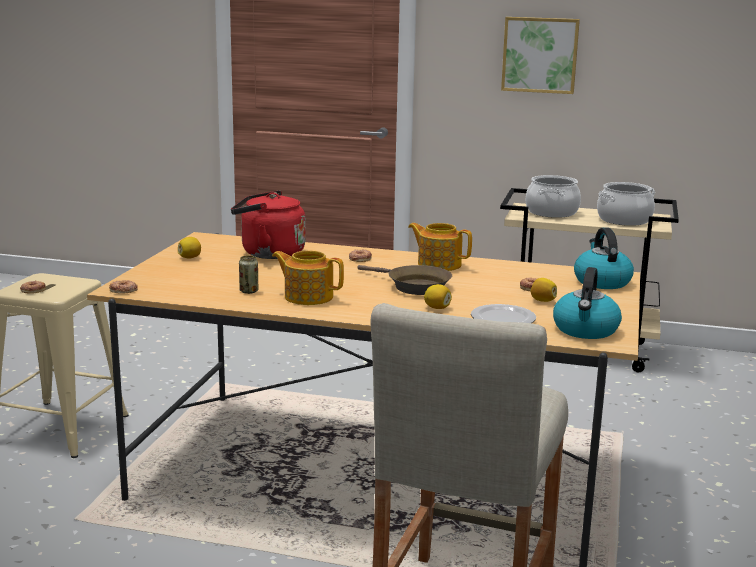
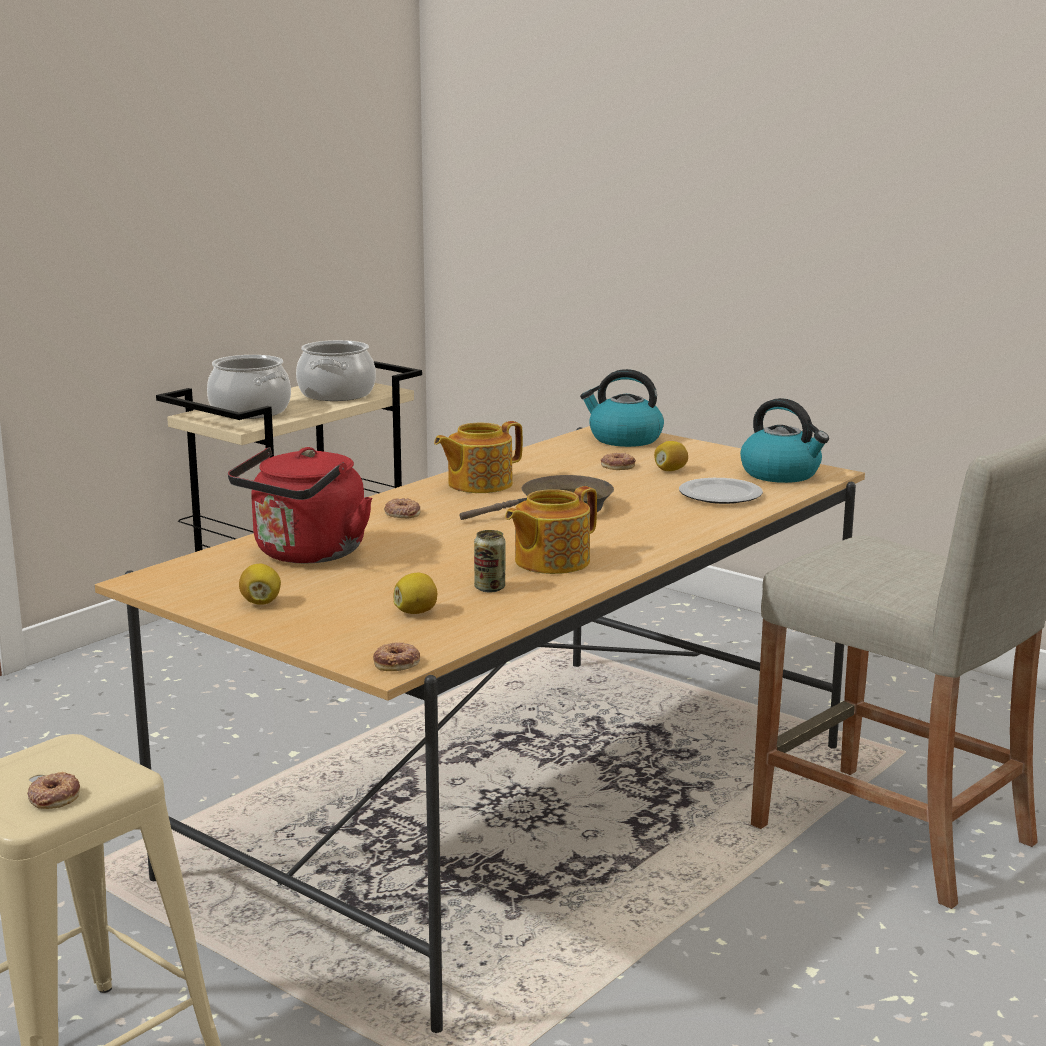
camera: 65 degrees left, 0 degrees up
lemon [424,284,452,309] -> lemon moved to [394,573,437,614]
picture [501,17,580,94] -> none

